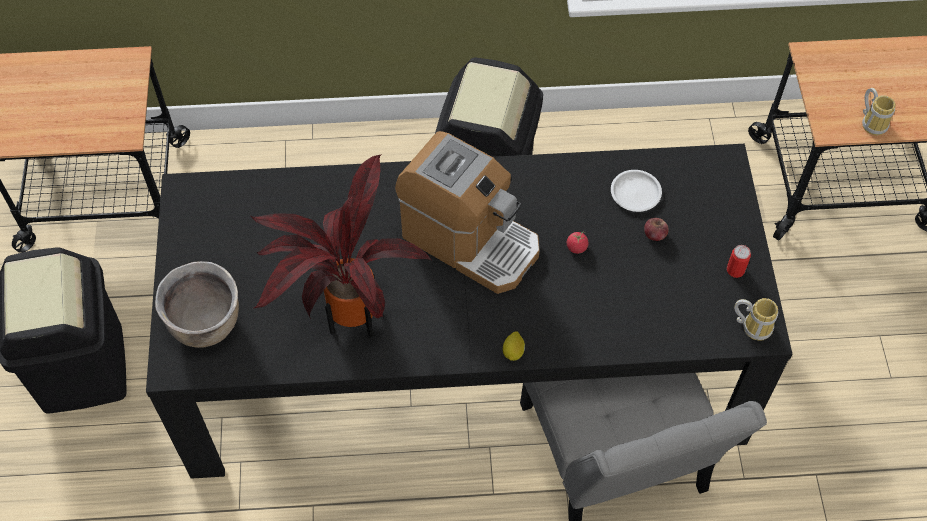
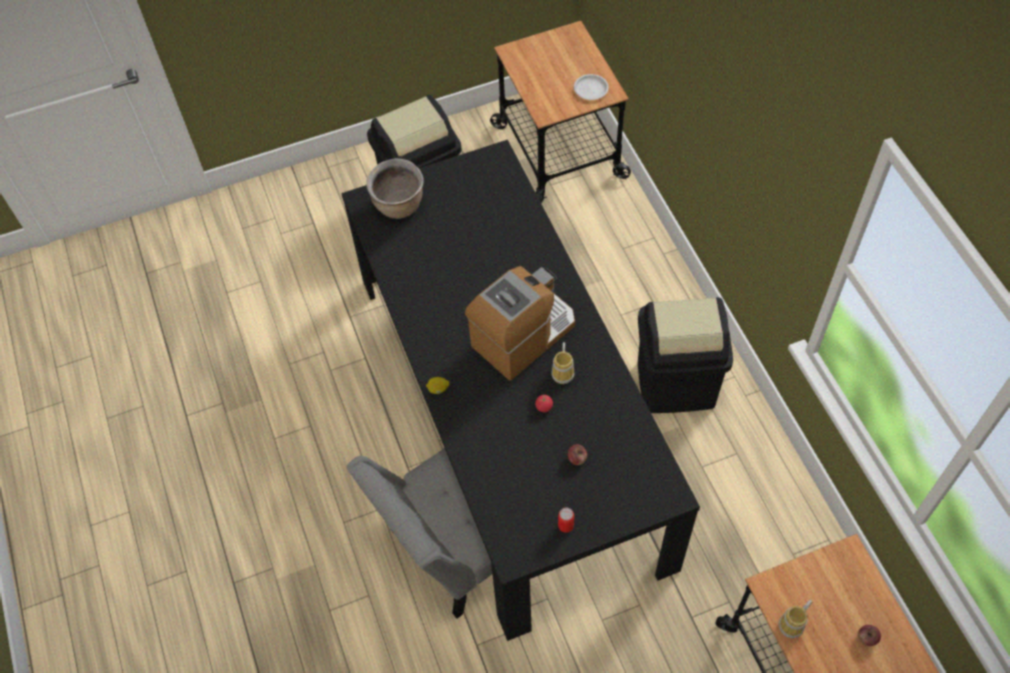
camera: 75 degrees right, 0 degrees up
potted plant [251,154,432,338] -> none
coffee machine [395,131,540,294] -> coffee machine turned 150 degrees counterclockwise [465,266,575,381]
white plate [611,170,662,212] -> white plate moved to [574,74,609,100]
mug [734,298,778,341] -> mug moved to [551,342,574,384]
none -> apple [858,625,881,646]

